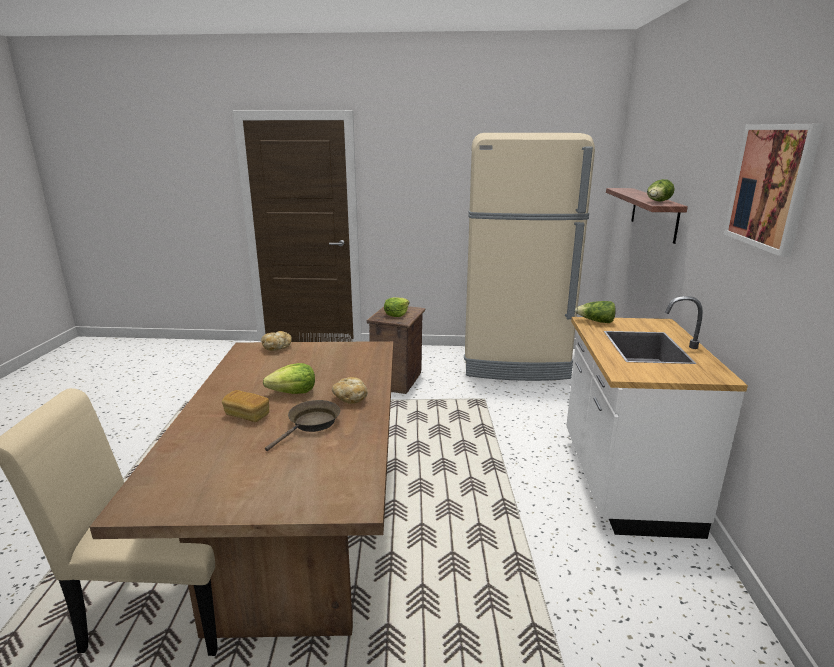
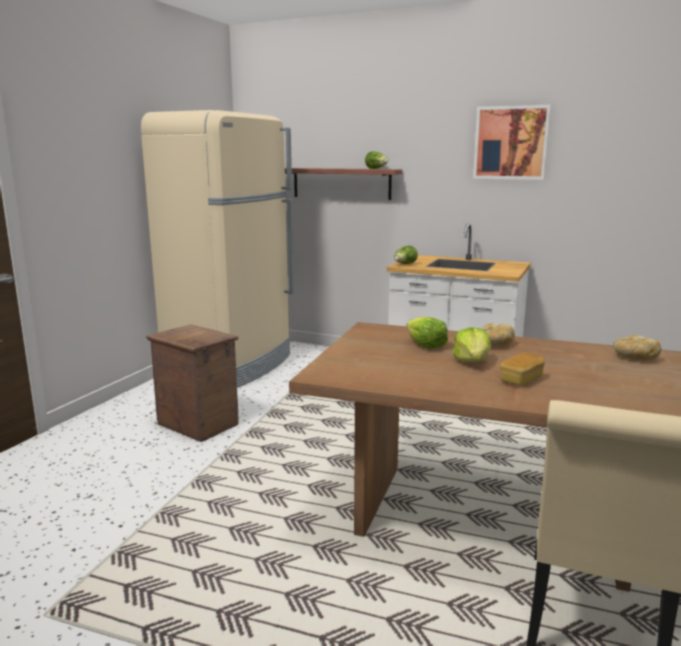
camera: 70 degrees left, 5 degrees down
bread [261,331,292,351] -> bread moved to [613,335,662,360]
brown frying pan [265,400,340,451] -> none
lettuce [384,297,410,317] -> lettuce moved to [406,317,448,349]

